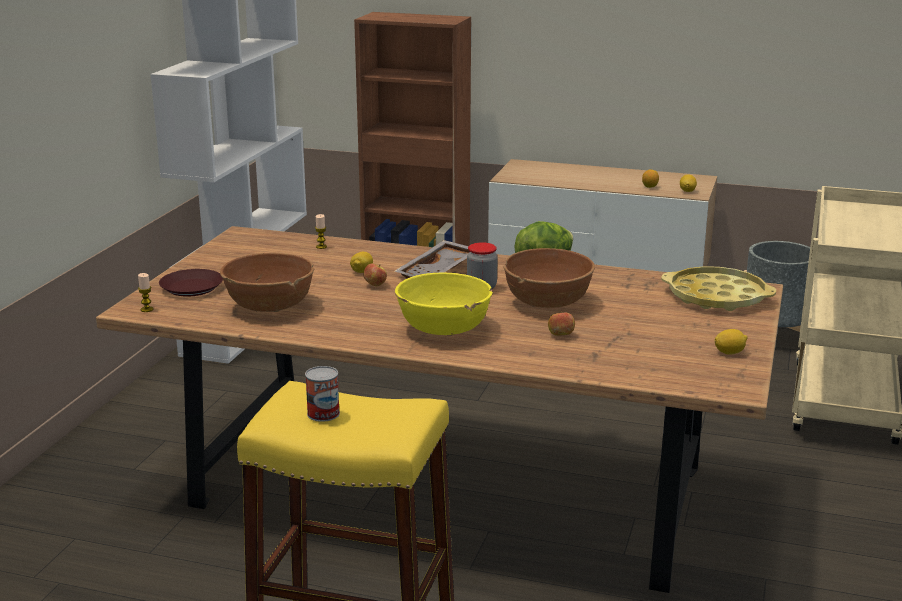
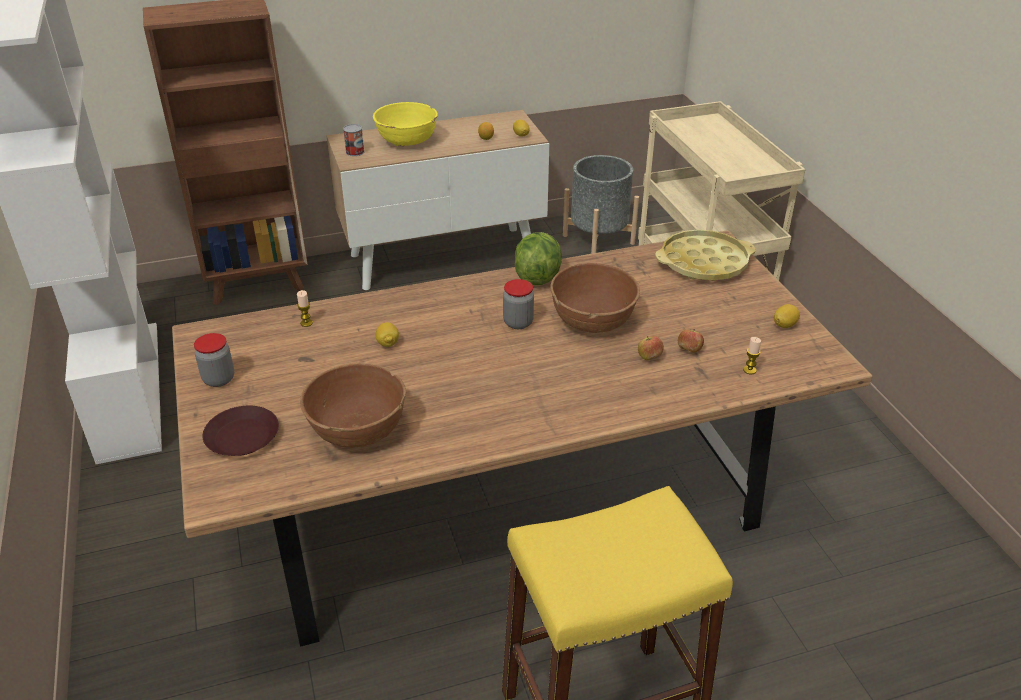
camera: 35 degrees left, 15 degrees up
candle [138,273,154,312] -> candle moved to [743,337,761,374]
can [305,366,340,422] -> can moved to [343,124,365,156]
apple [363,264,387,286] -> apple moved to [678,329,704,352]
grey tray [394,240,470,278] -> none
yellow bowl [395,273,493,336] -> yellow bowl moved to [373,102,438,146]
none -> jar [194,333,234,387]

